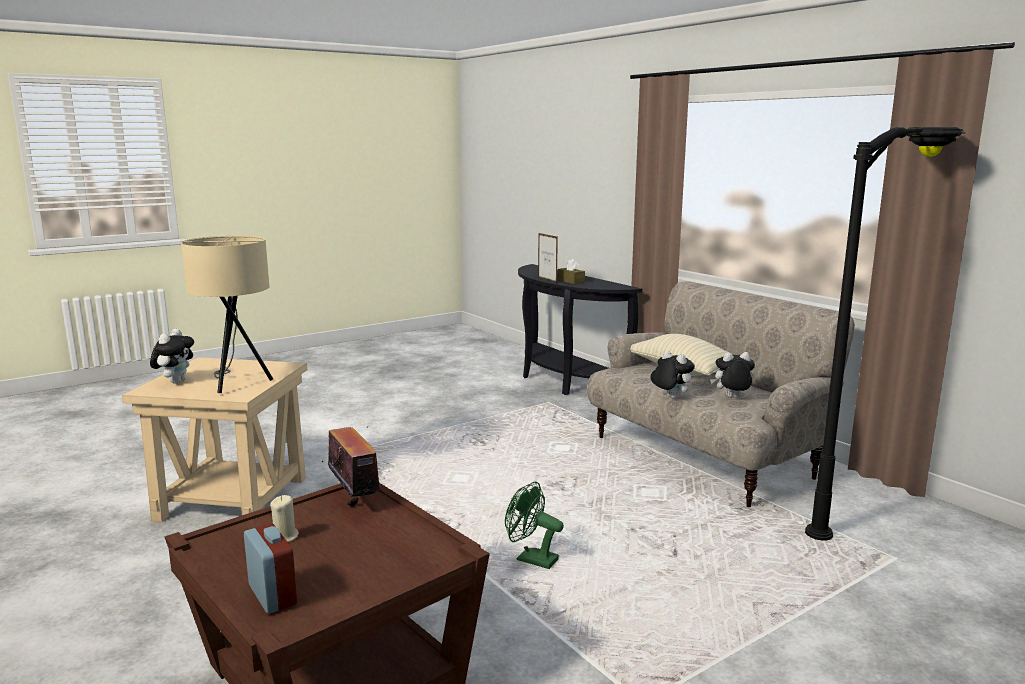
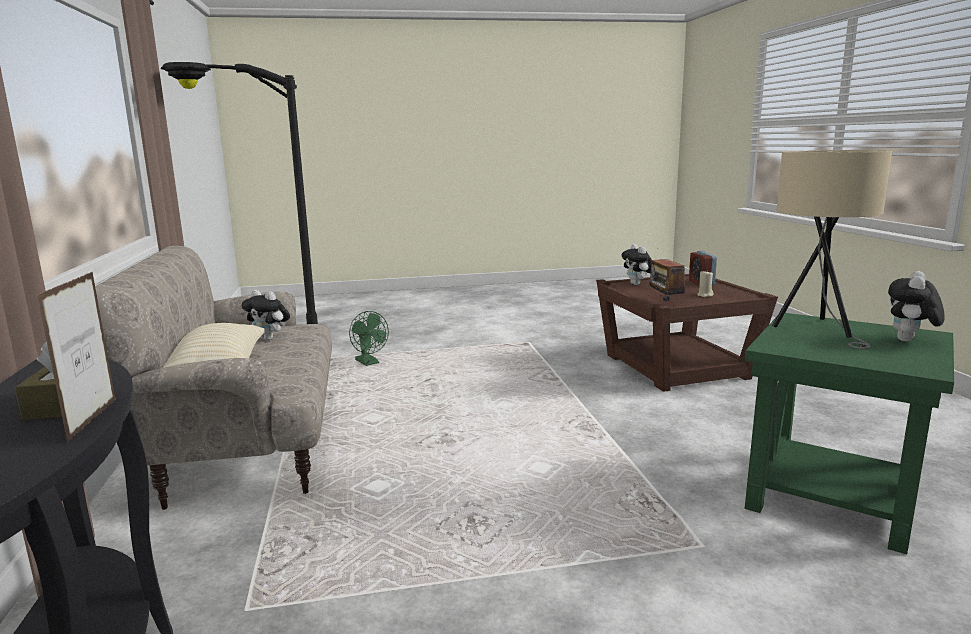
camera: 155 degrees left, 0 degrees up
beige side table [122,357,307,522] -> green side table [744,313,954,554]
green fan [505,482,564,569] -> green fan moved to [349,311,389,366]
plush toy [650,351,695,399] -> plush toy moved to [621,244,652,285]

